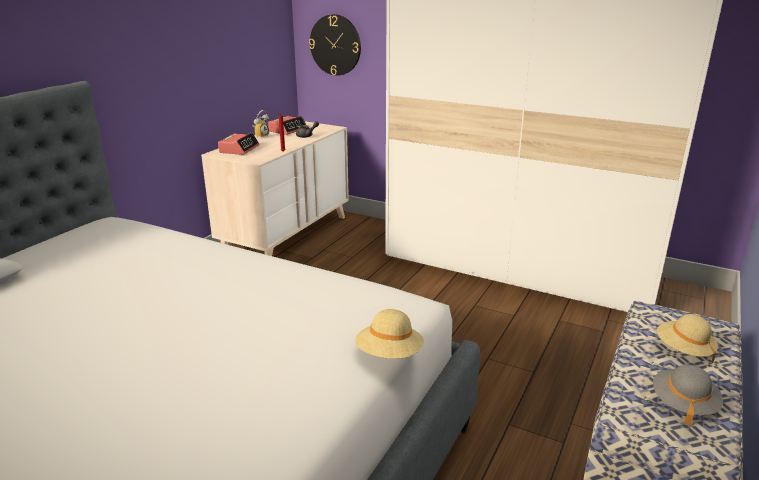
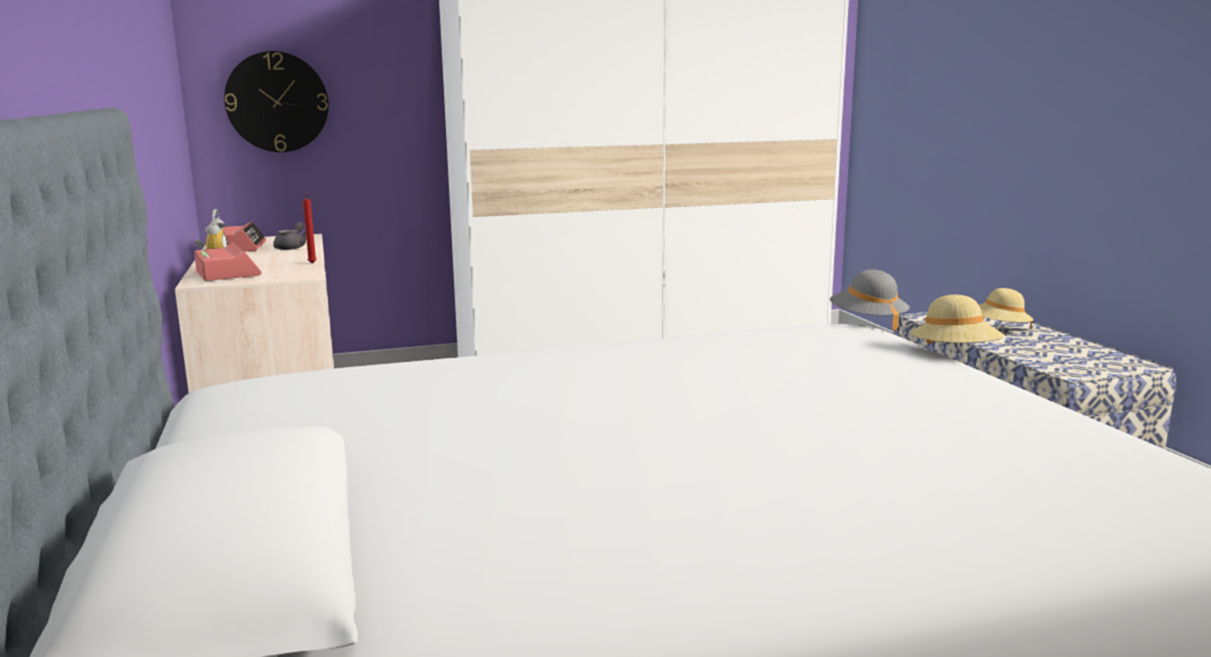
camera: 45 degrees left, 10 degrees down
grey hat [653,365,723,426] -> grey hat moved to [830,269,910,331]

